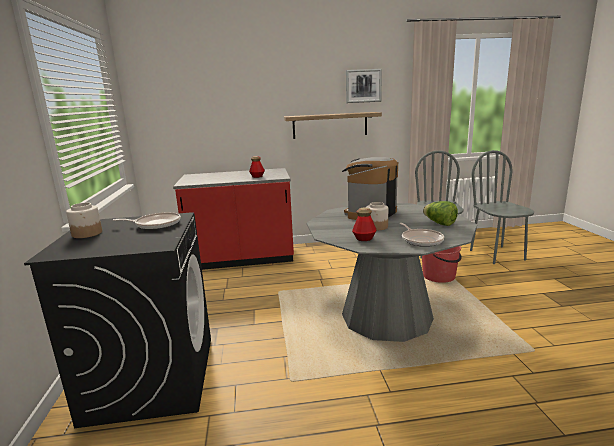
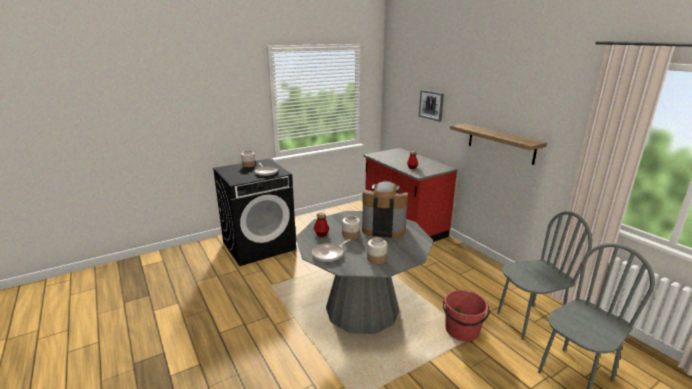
camera: 65 degrees right, 5 degrees up
picture [346,69,382,103] -> picture moved to [419,90,444,122]
lettuce [423,201,458,226] -> jar [367,237,387,264]

